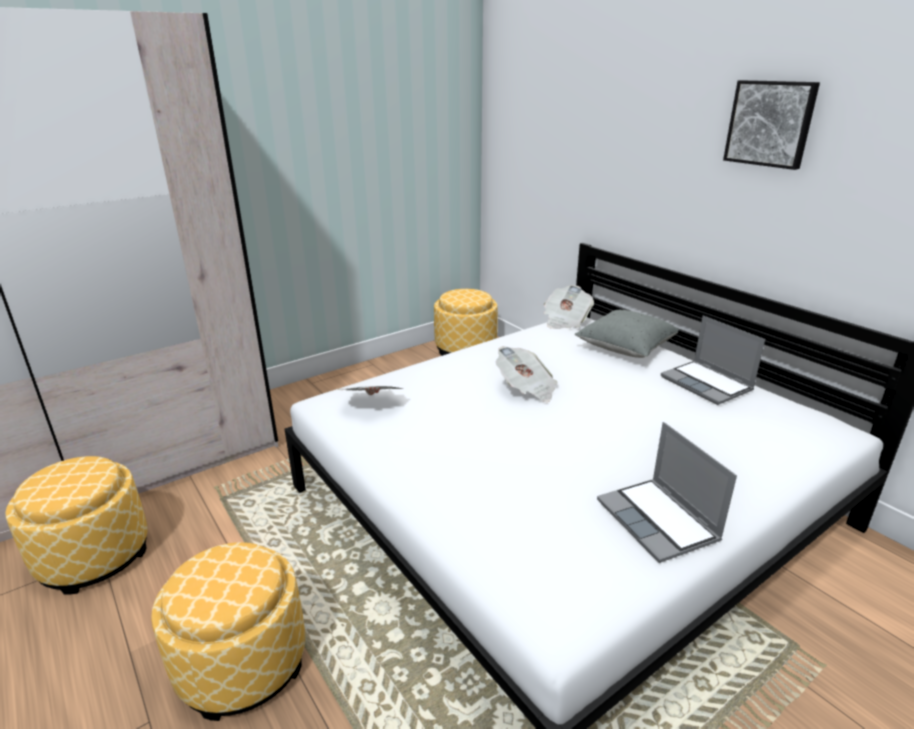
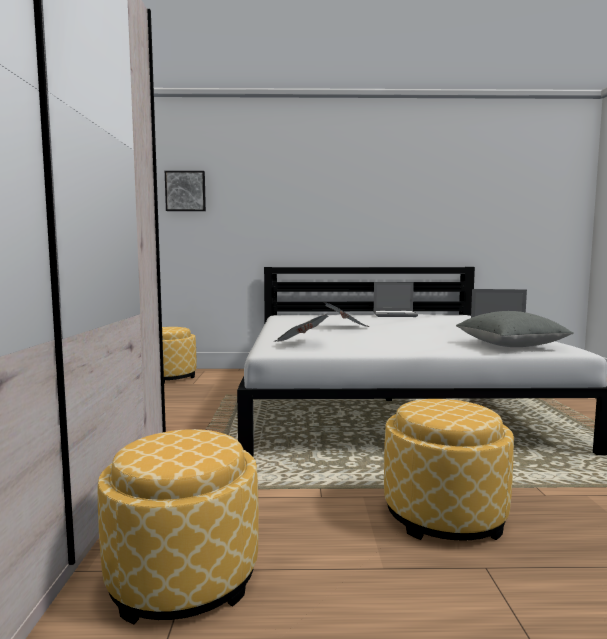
camera: 55 degrees left, 20 degrees down
newspaper [544,285,594,329] -> none
grey pillow [575,310,679,358] -> grey pillow moved to [456,311,574,347]
picture [723,80,820,170] -> picture moved to [165,171,206,211]

